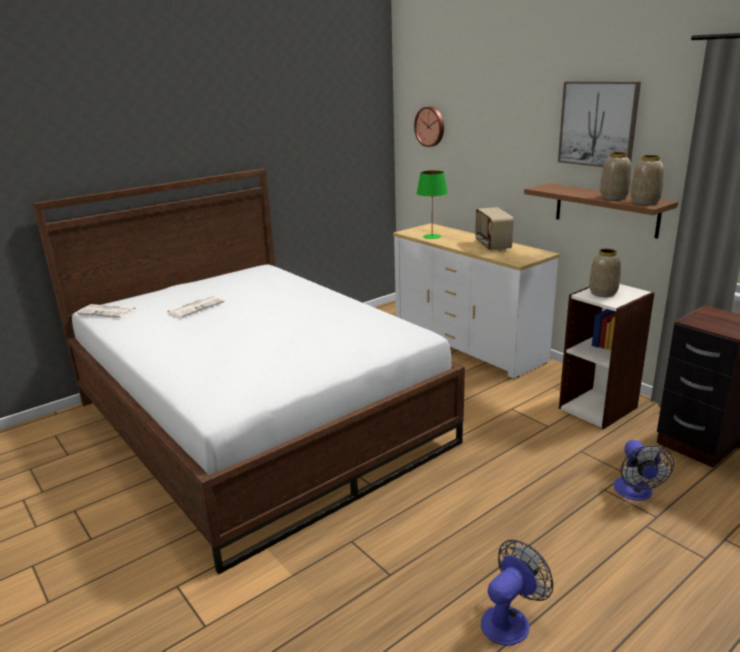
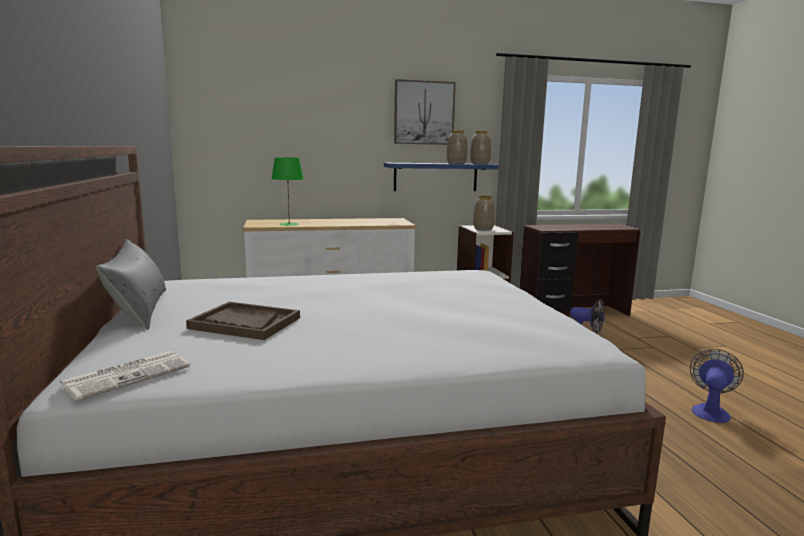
camera: 65 degrees left, 10 degrees down
newspaper [166,296,224,318] -> brown tray [186,302,300,340]
wall clock [414,107,444,147] -> none
radio [475,207,514,251] -> none
fan [481,540,553,646] -> fan turned 45 degrees clockwise [690,349,744,423]
brown shelf [524,183,678,239] -> blue shelf [384,163,499,191]
none -> grey pillow [96,239,166,330]

